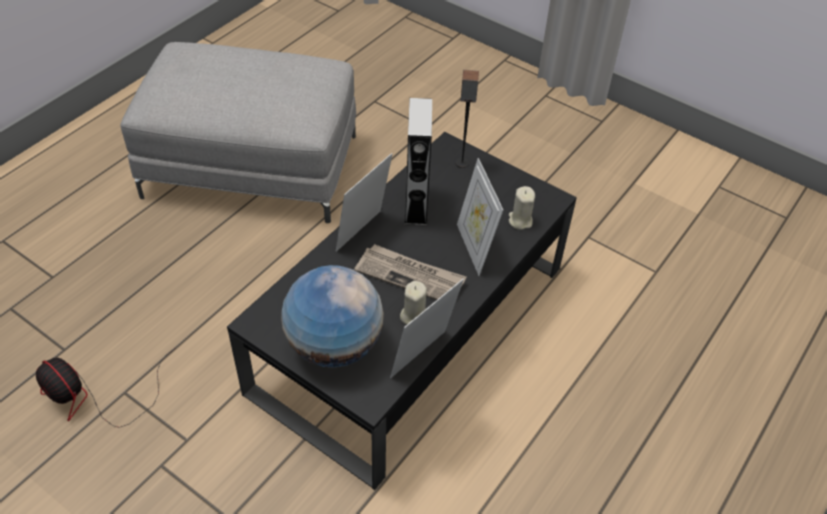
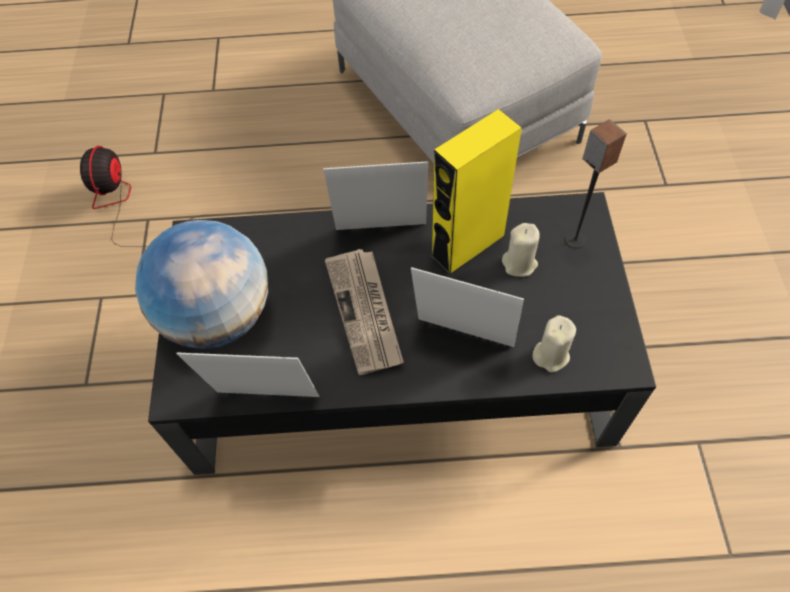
camera: 55 degrees right, 10 degrees up
beige candle [400,281,427,324] -> beige candle moved to [502,223,540,277]
grey speaker [405,98,432,225] -> yellow speaker [430,109,522,275]
picture frame [457,158,503,276] -> picture frame turned 75 degrees clockwise [411,267,524,347]

